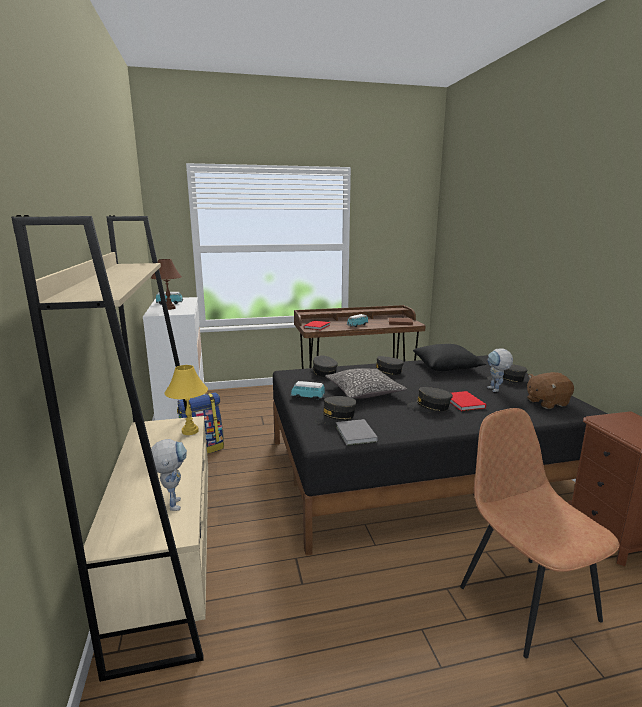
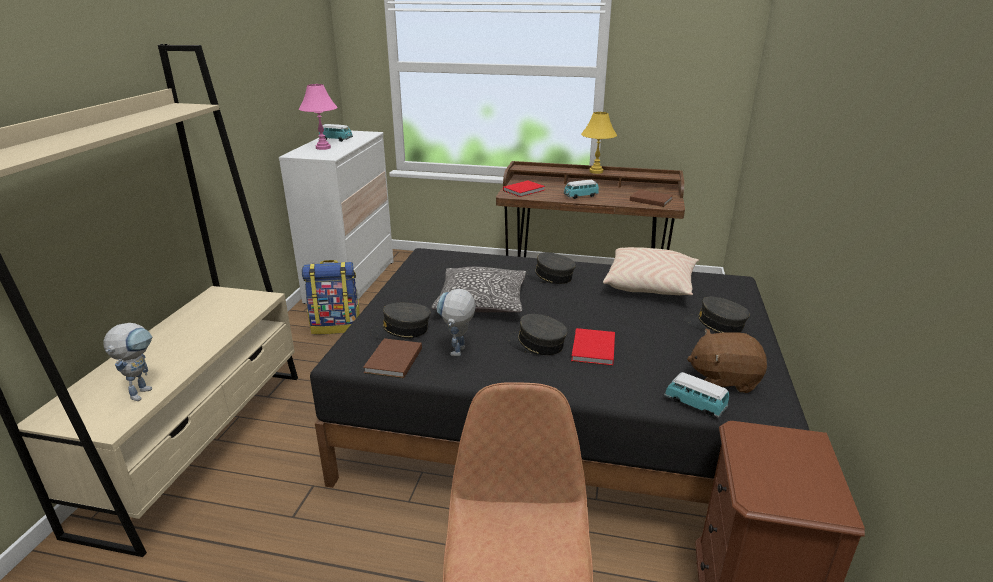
camera: 25 degrees right, 10 degrees up
brown table lamp [151,259,182,310] -> pink table lamp [299,84,337,150]
yellow table lamp [164,365,208,435] -> yellow table lamp moved to [581,112,617,174]
toy car [291,381,325,400] -> toy car moved to [664,372,729,418]
grey cap [310,355,338,377] -> none
grey book [336,419,378,445] -> brown book [363,338,422,378]
black pillow [413,344,486,371] -> beige pillow [603,247,699,296]
toy robot [487,348,513,392] -> toy robot moved to [437,289,476,356]

